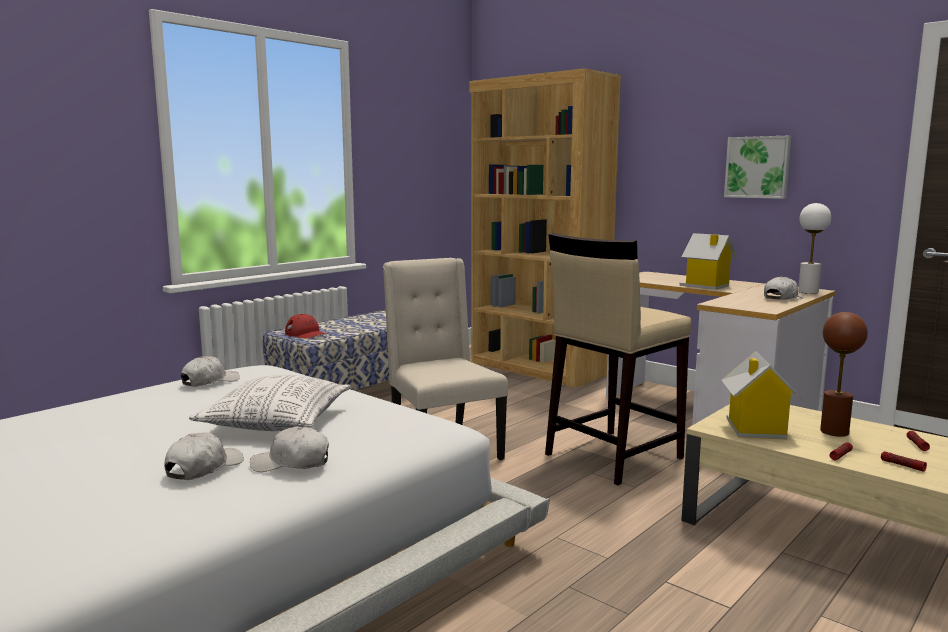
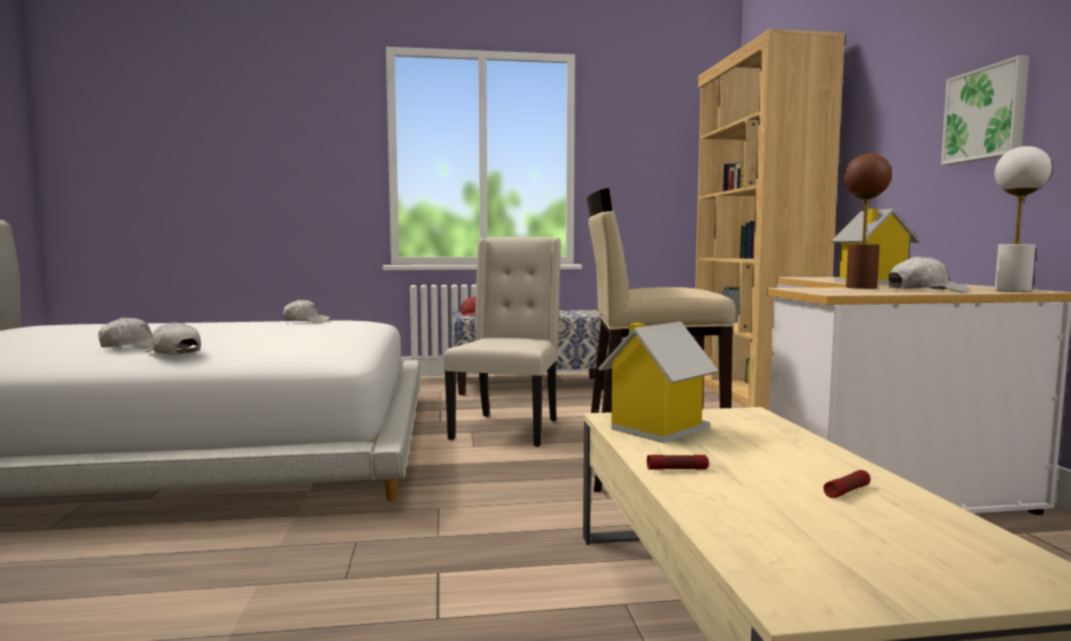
camera: 40 degrees right, 5 degrees down
pillow [189,375,351,431] -> none
brown table lamp [820,312,868,437] -> brown table lamp moved to [844,153,892,289]
flashlight [881,451,927,472] -> none

